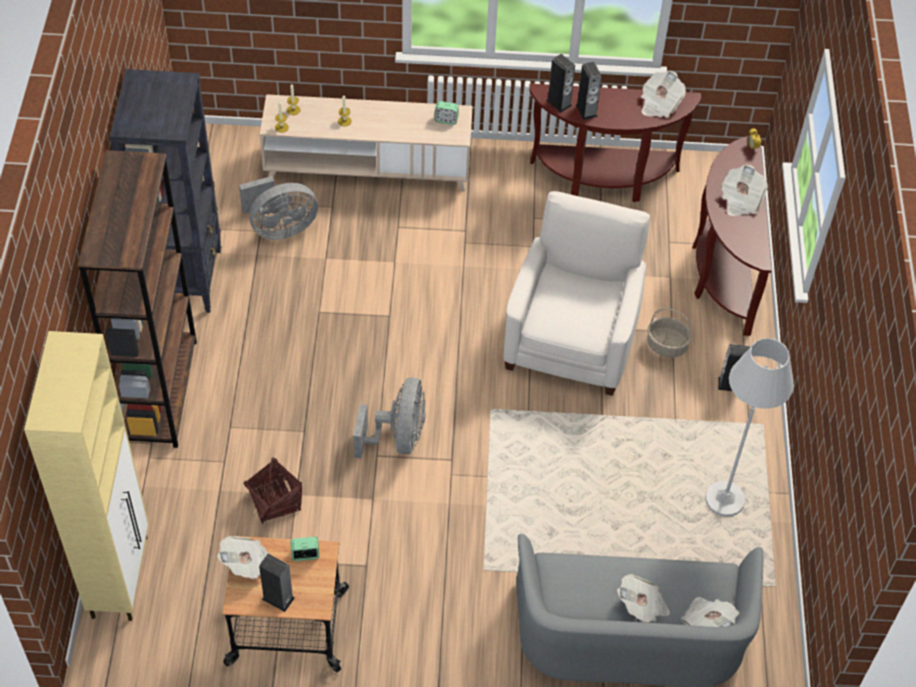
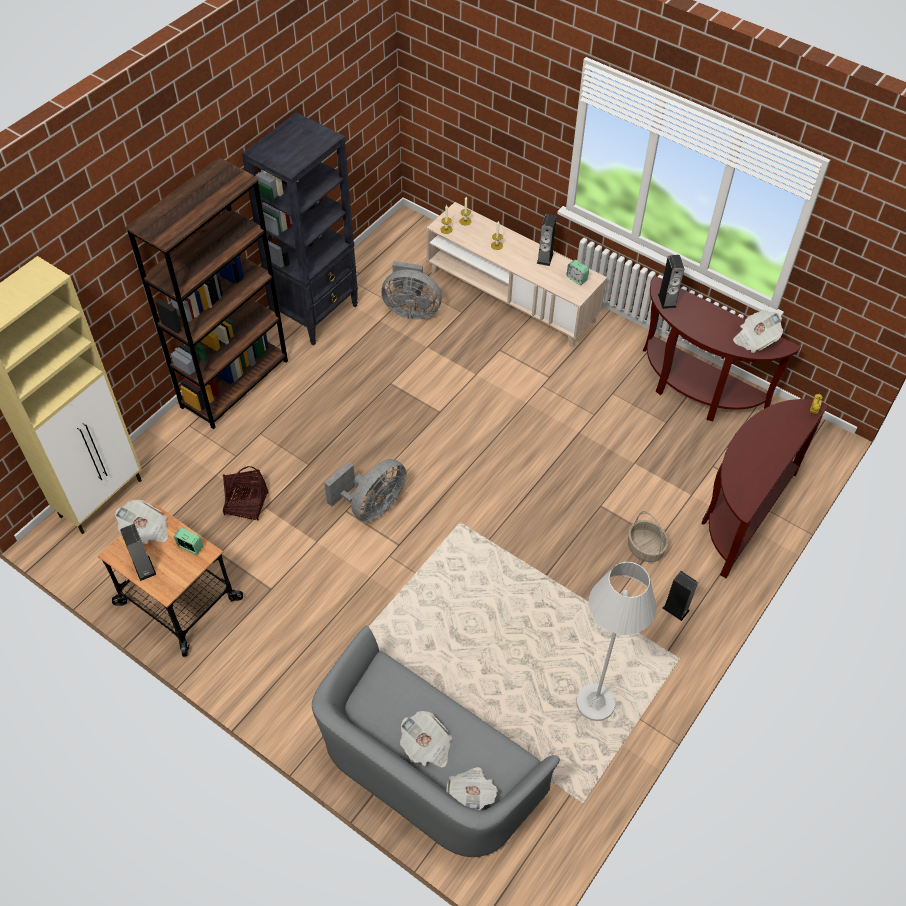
camera: 35 degrees right, 0 degrees up
white armchair [503,191,650,396] -> none
speaker [576,62,602,120] -> speaker moved to [537,214,557,266]
newspaper [721,165,768,216] -> none

